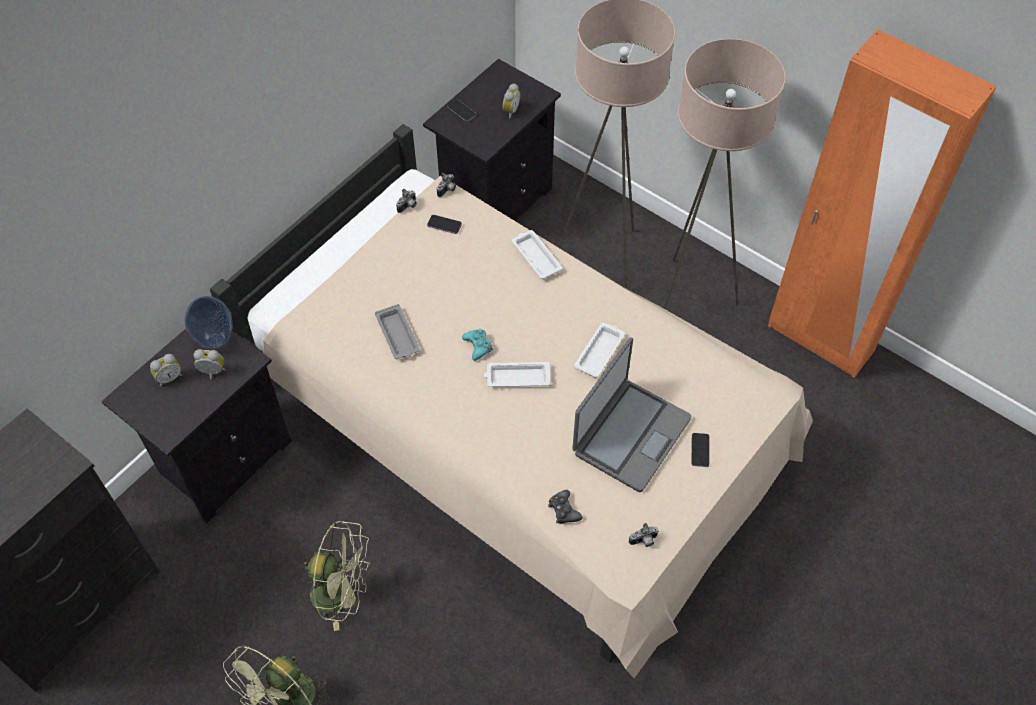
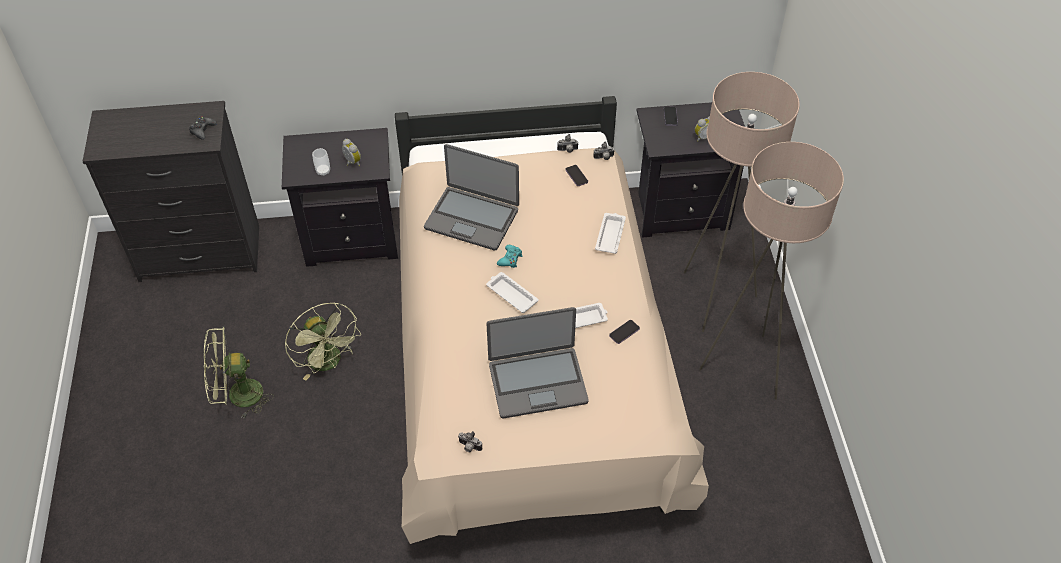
camera: 45 degrees right, 5 degrees down
alarm clock [150,354,182,387] -> none
vase [185,296,233,349] -> none
grey tray [375,304,420,359] -> laptop [424,144,519,250]
black game controller [548,490,583,524] -> black game controller moved to [189,116,217,140]
phone [691,433,710,467] -> phone moved to [609,320,640,344]
orange wardrobe [768,29,997,378] -> none
none -> cup [312,148,330,176]

